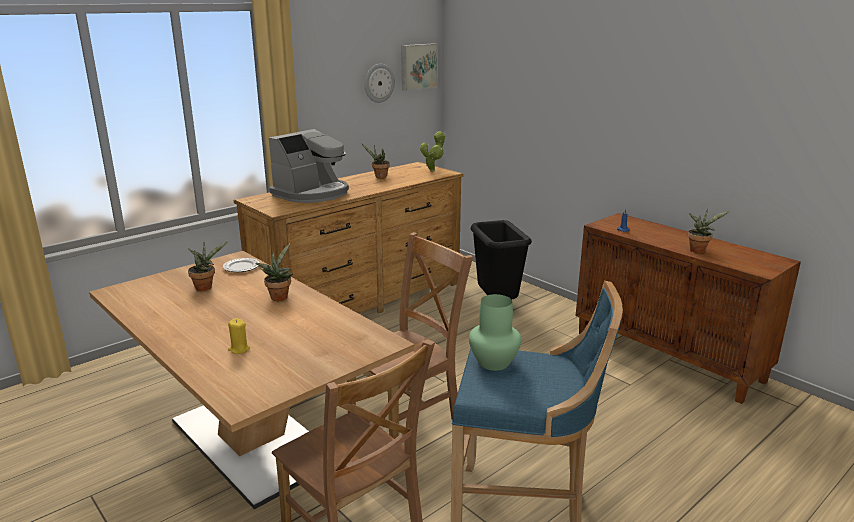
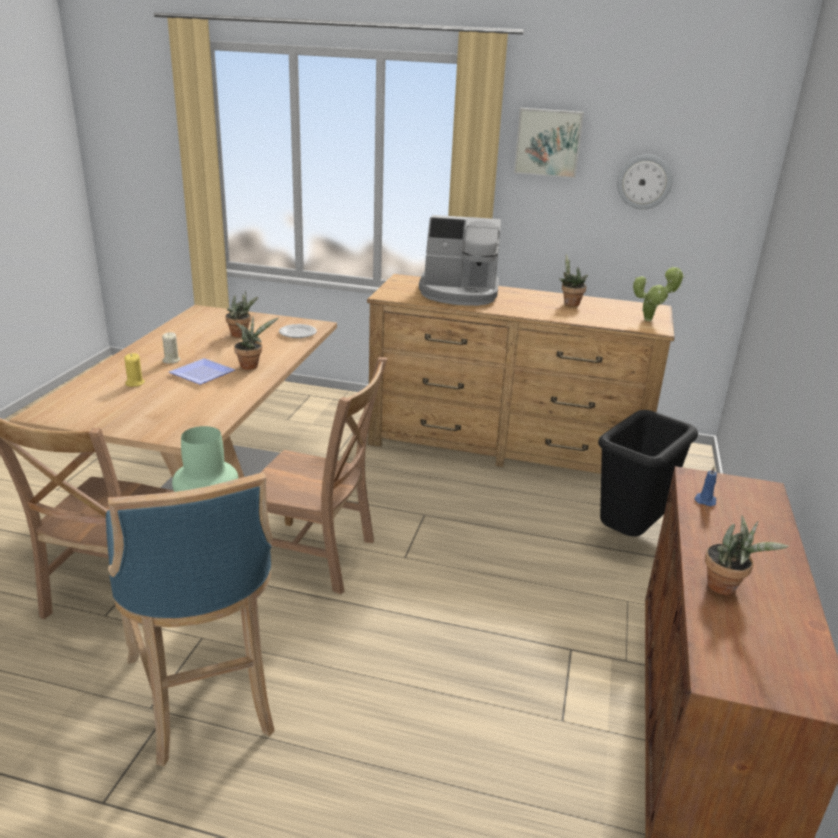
camera: 55 degrees right, 5 degrees up
picture [401,43,438,91] -> picture moved to [514,108,584,178]
none -> beige candle [162,332,180,364]
none -> plate [169,358,235,385]

